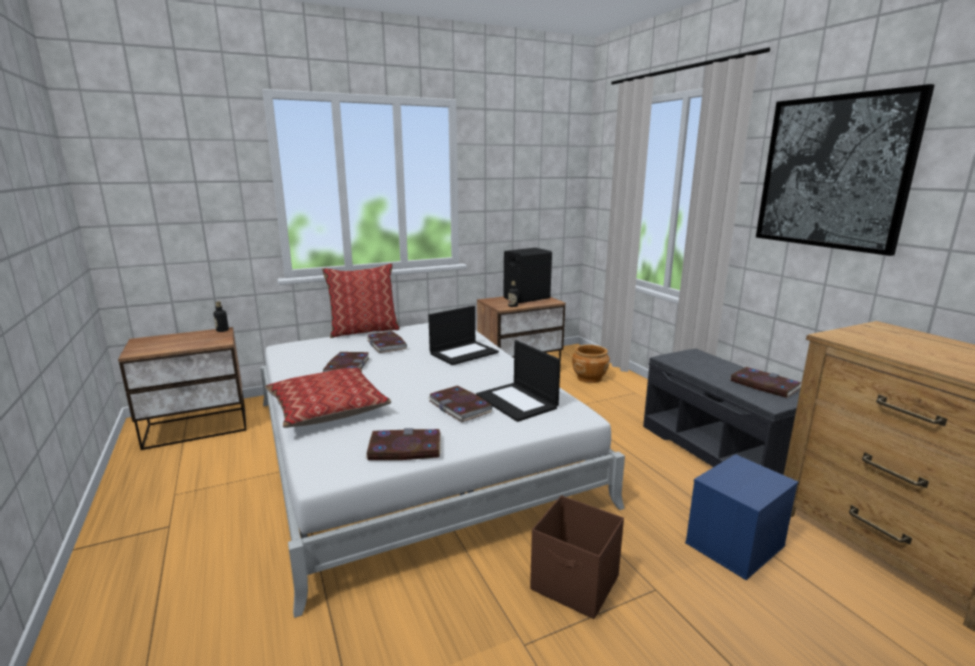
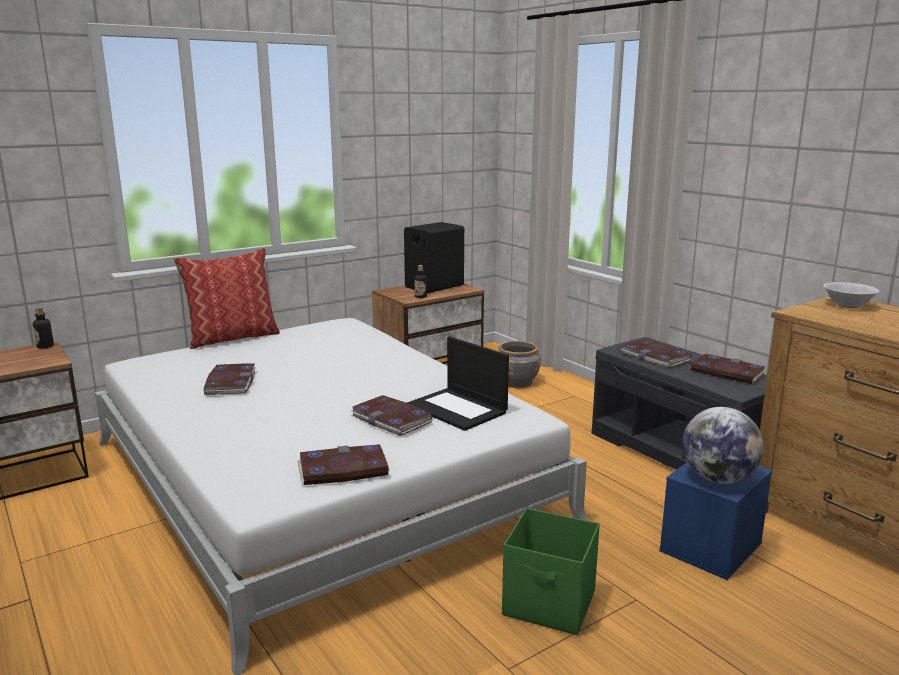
camera: 10 degrees left, 0 degrees up
pillow [265,368,391,428] -> none
book [366,331,407,353] -> book moved to [621,339,692,368]
laptop [428,306,499,365] -> none
brown storage box [530,495,624,619] -> green storage box [502,508,600,635]
brown planter [572,345,610,383] -> grey planter [498,341,541,388]
picture [756,84,935,256] -> none
none -> globe [682,407,764,484]
none -> white bowl [823,282,879,308]

